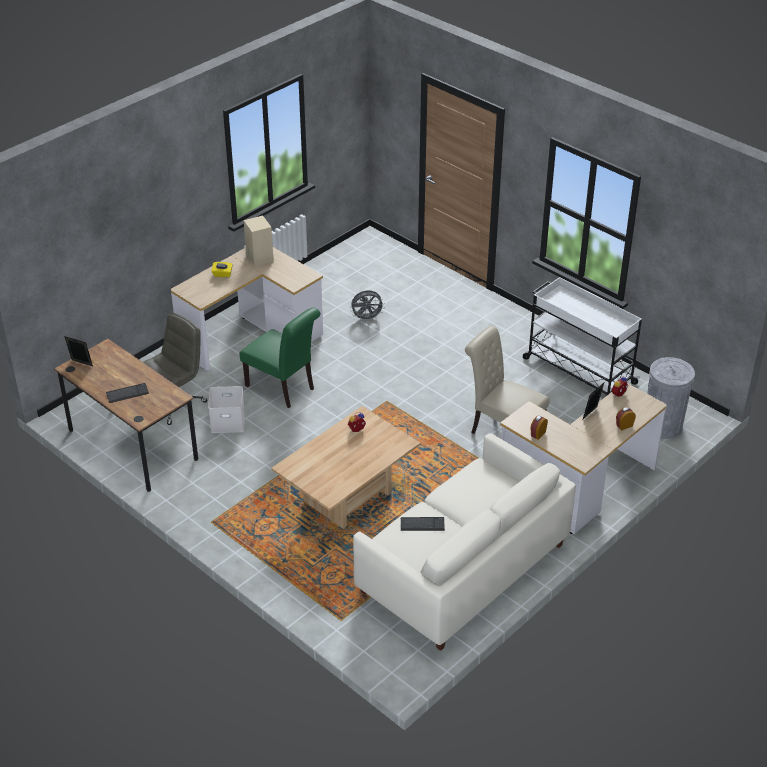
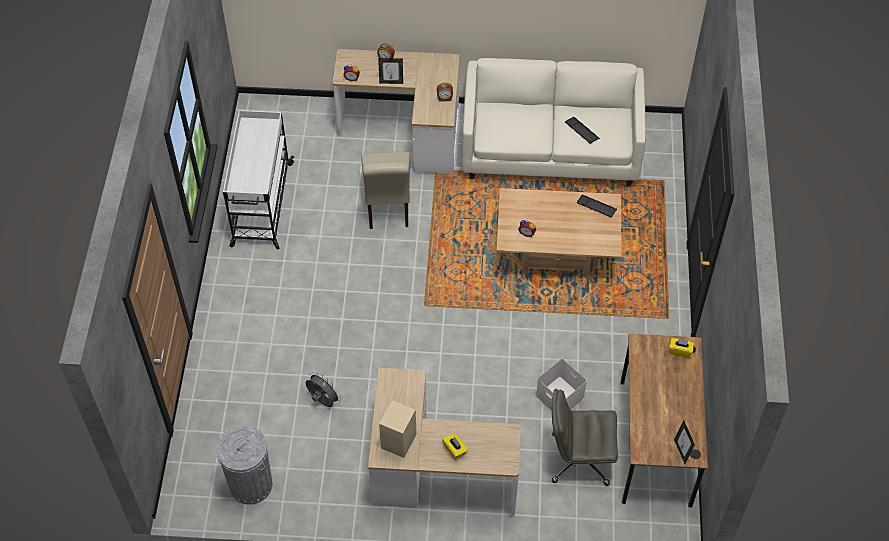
camera: 130 degrees left, 15 degrees up
keyboard [106,383,149,403] -> keyboard moved to [577,194,617,217]
green chair [239,307,321,408] -> none
grey trash can [647,357,695,439] -> grey trash can moved to [216,425,273,505]
none -> yellow tissue box [669,338,694,358]

